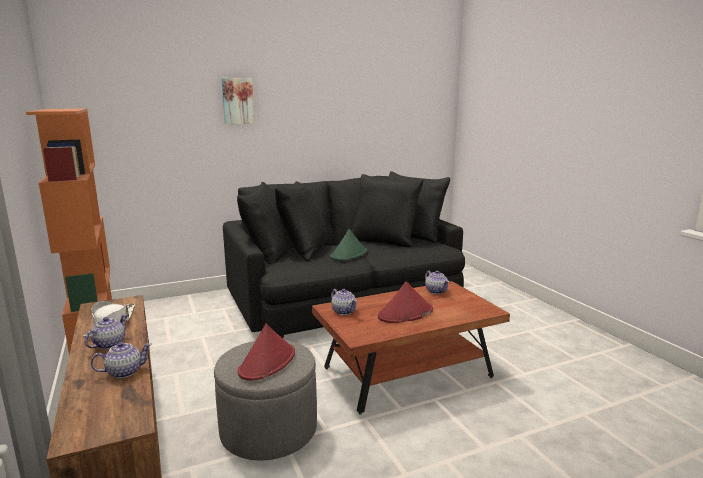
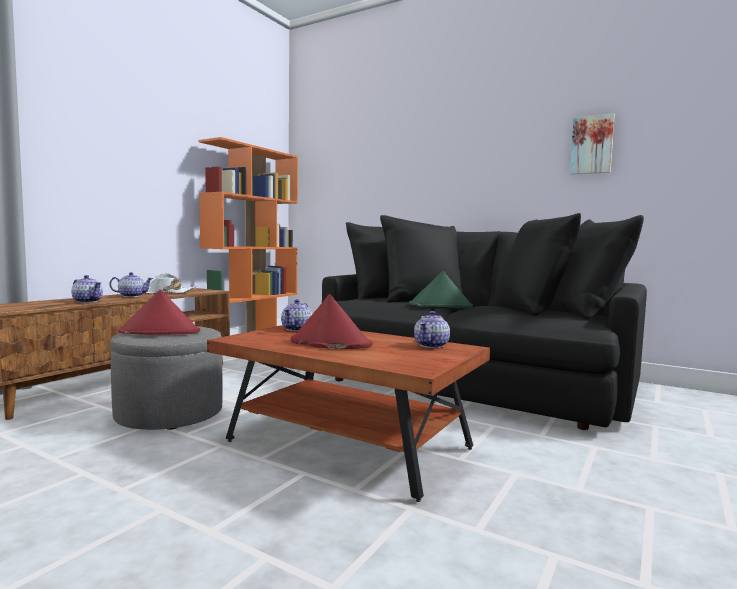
camera: 55 degrees right, 10 degrees down
picture [222,78,254,124] -> picture moved to [570,113,615,175]

